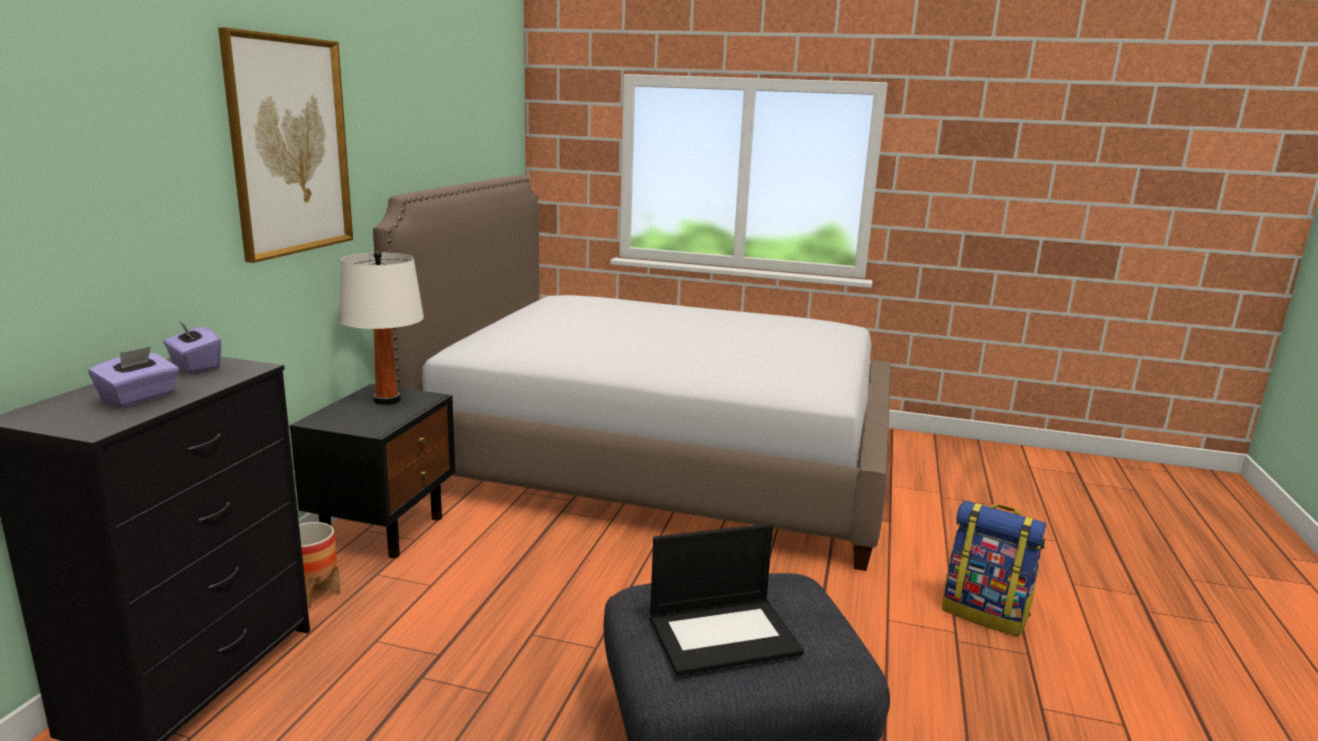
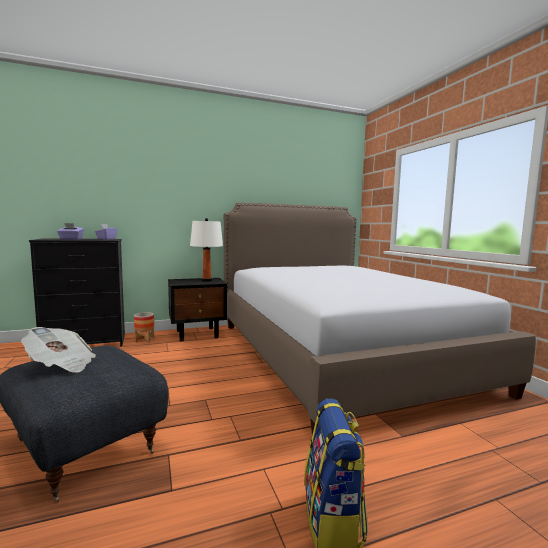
camera: 55 degrees right, 10 degrees down
picture [218,27,353,263] -> none
laptop [650,524,804,676] -> newspaper [21,327,96,373]

